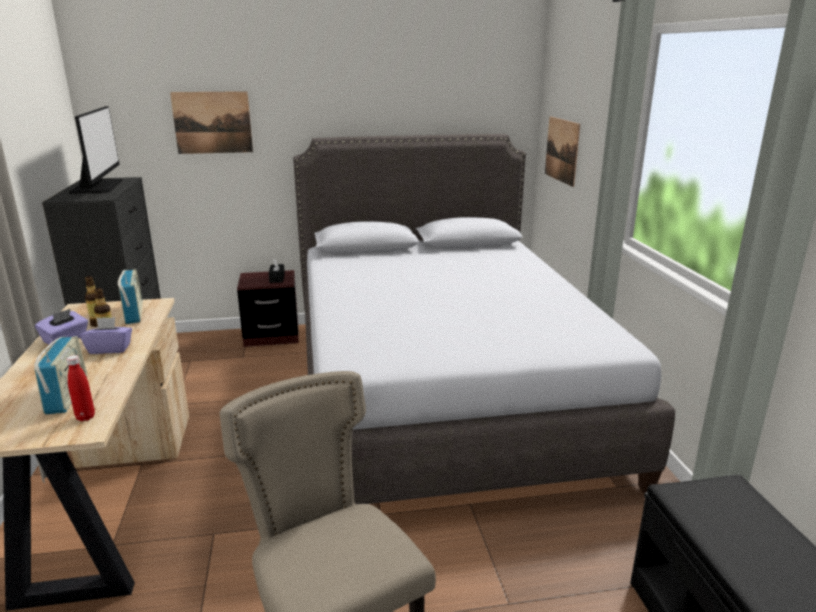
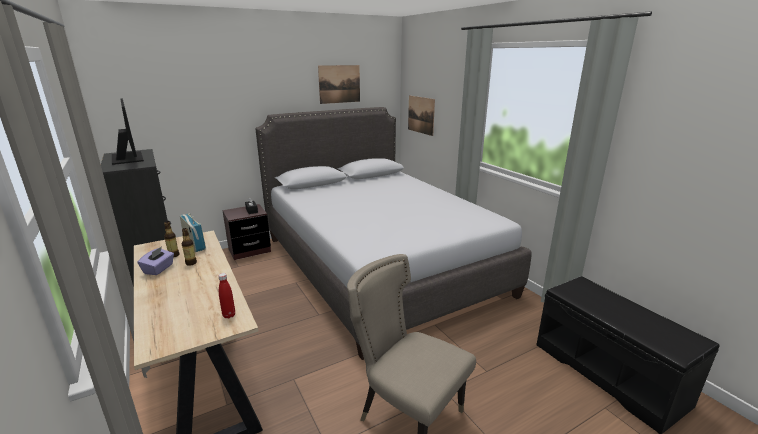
camera: 20 degrees left, 0 degrees up
radio [34,336,87,414] -> none
purple tissue box [80,317,132,354] -> none
picture [170,91,253,154] -> picture moved to [318,65,360,104]

